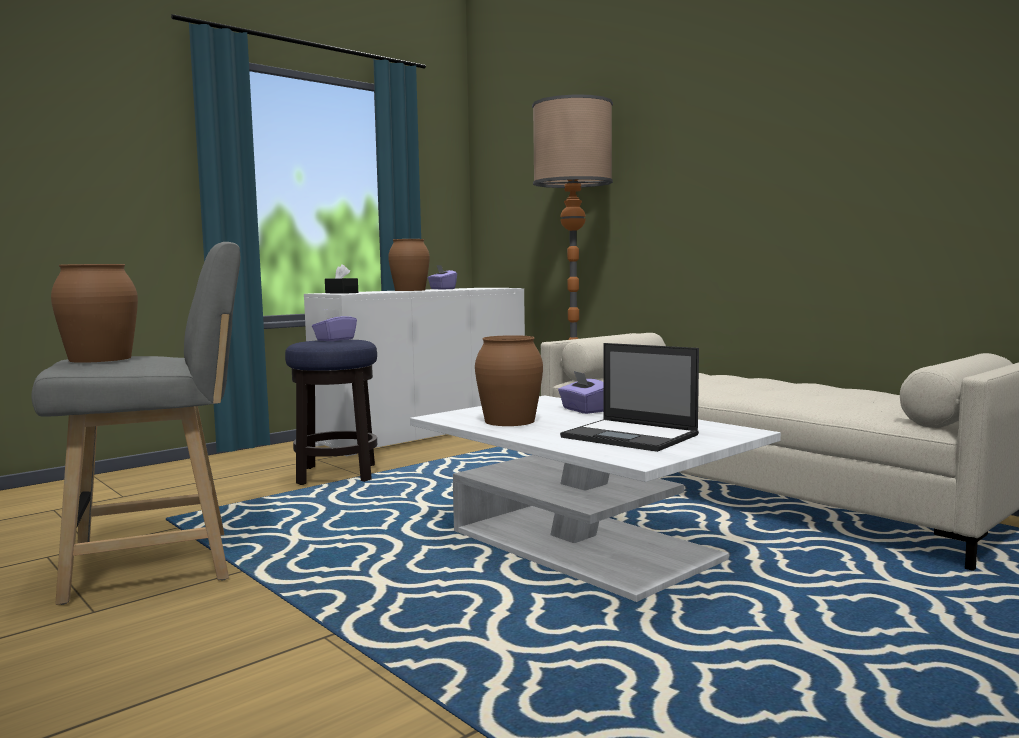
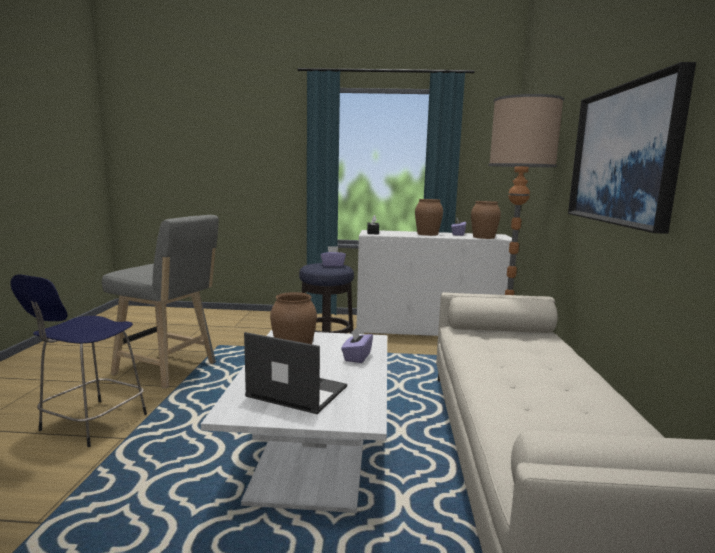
camera: 45 degrees right, 5 degrees up
brown vase [51,264,138,363] -> brown vase moved to [471,201,501,239]
laptop [560,343,699,452] -> laptop turned 120 degrees clockwise [244,332,347,414]
none -> blue stool [11,274,147,447]
none -> picture [568,62,696,234]

